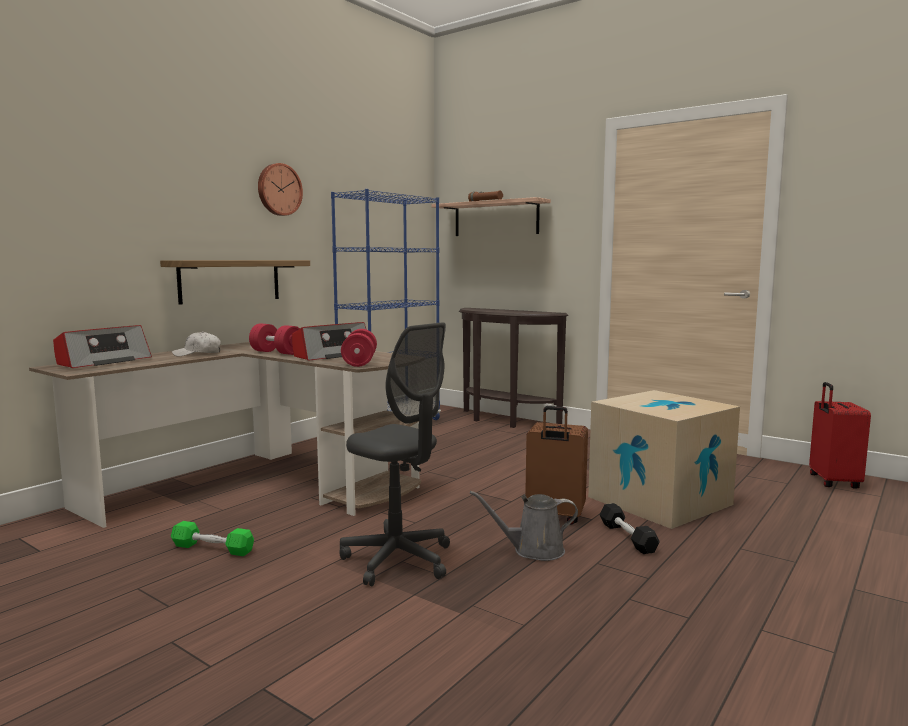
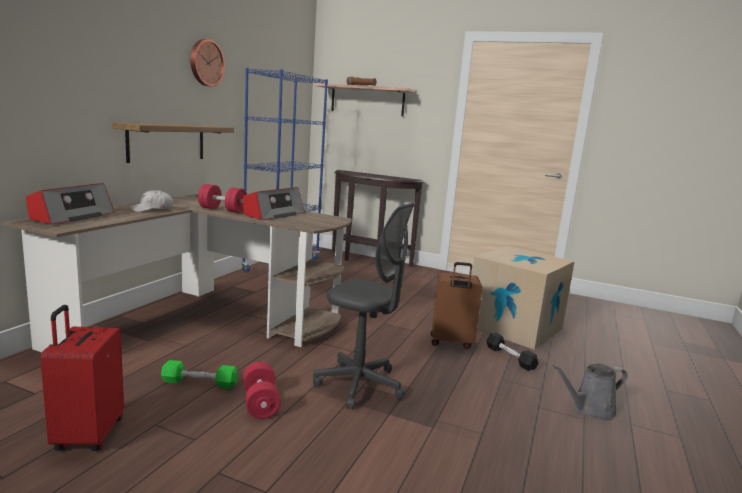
camera: 15 degrees left, 5 degrees up
red dumbbell [341,329,377,367] -> red dumbbell moved to [243,362,281,419]
grey watering can [470,491,578,561] -> grey watering can moved to [553,363,627,420]
red suitcase [809,382,871,489] -> red suitcase moved to [40,305,124,451]

